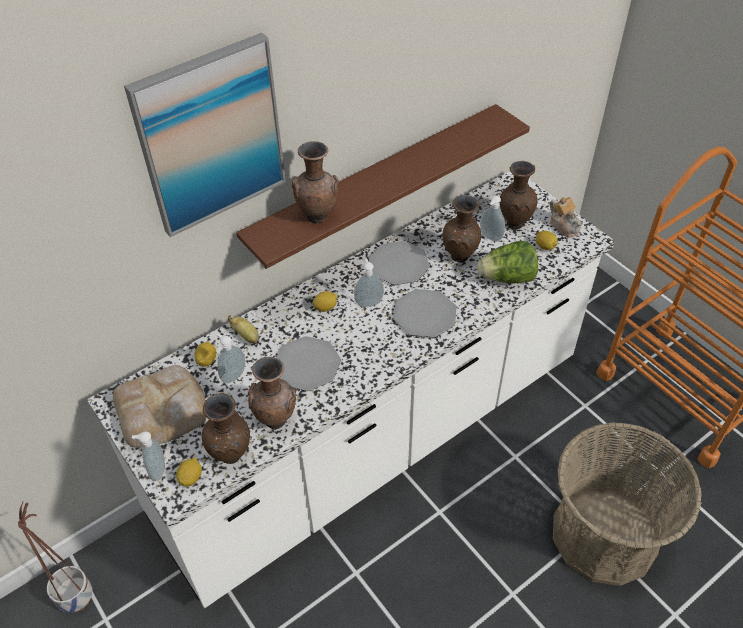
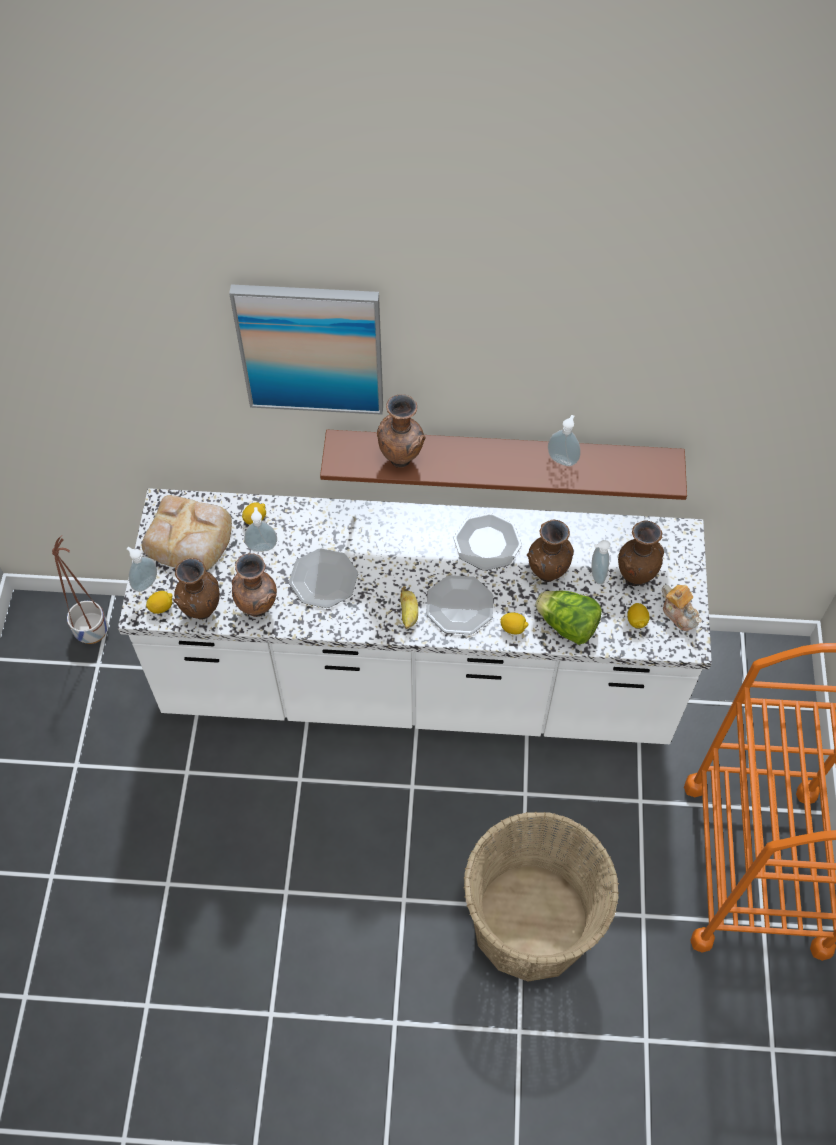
camera: 40 degrees right, 10 degrees up
banana [228,315,259,343] -> banana moved to [400,586,418,629]
lemon [313,291,337,312] -> lemon moved to [500,613,528,634]
soap dispenser [354,259,384,307] -> soap dispenser moved to [548,415,581,466]
teapot [549,197,583,238] -> teapot turned 45 degrees counterclockwise [662,585,702,631]

